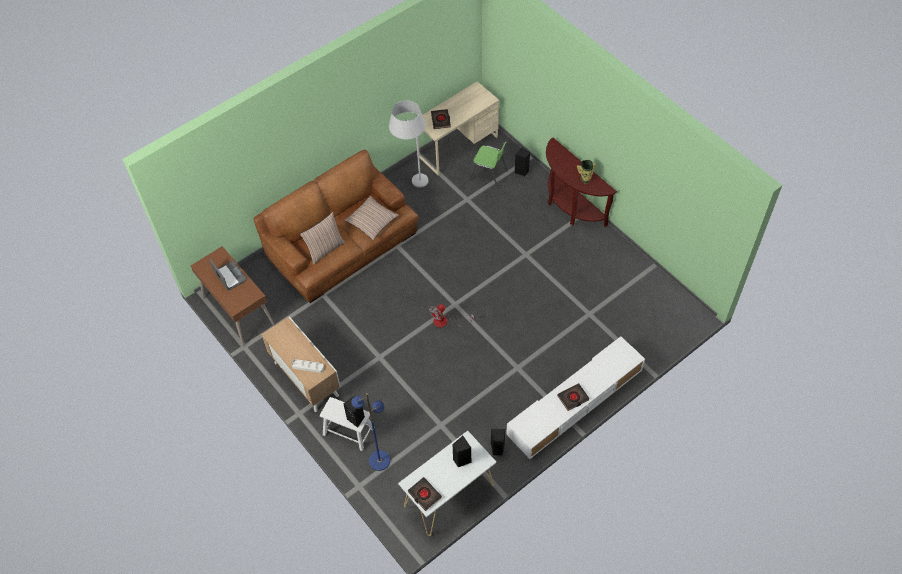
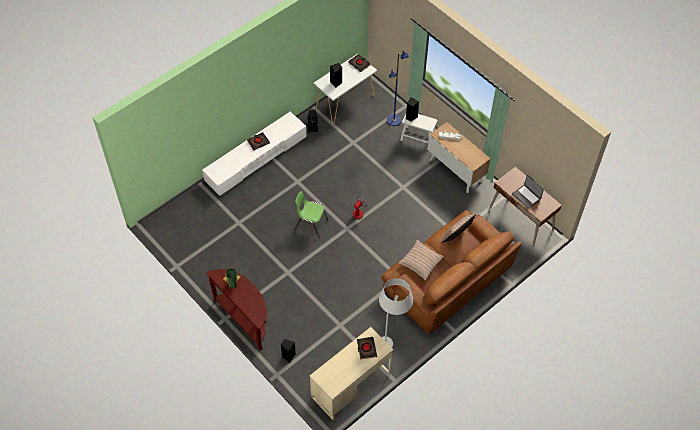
camera: 175 degrees right, 0 degrees up
green chair [470,142,508,189] -> green chair moved to [295,191,328,238]

